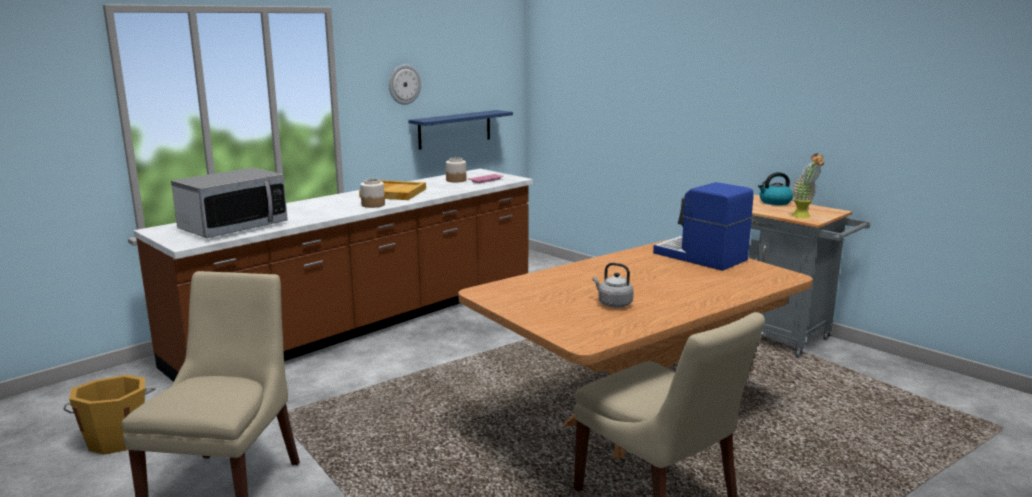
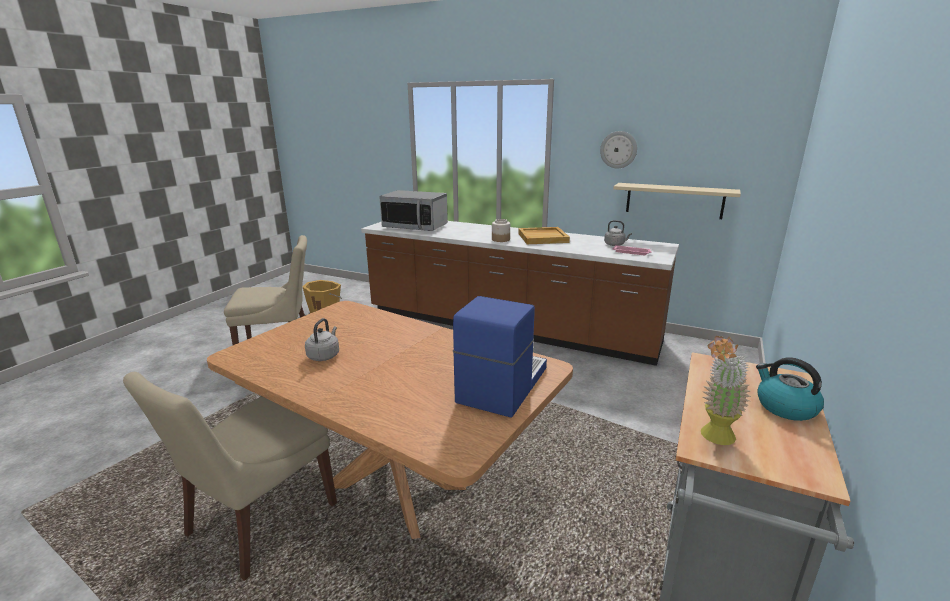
camera: 70 degrees right, 5 degrees up
blue shelf [408,110,513,150] -> beige shelf [613,183,741,219]
jar [446,157,466,182] -> grey kettle [604,220,632,246]

